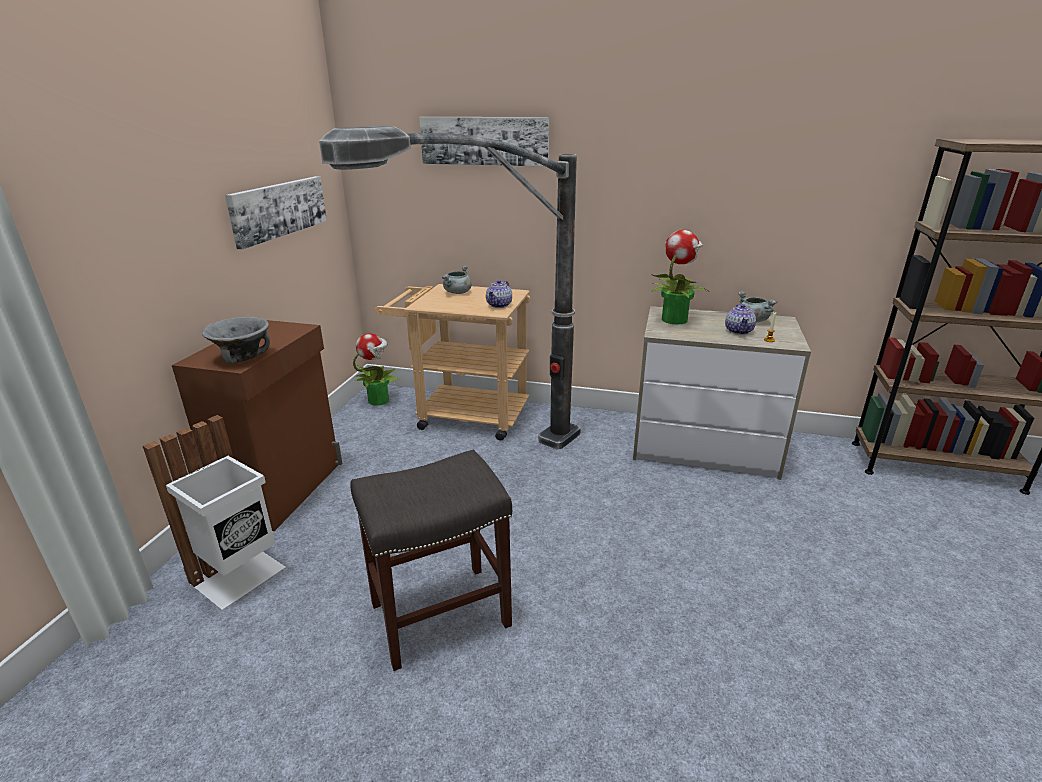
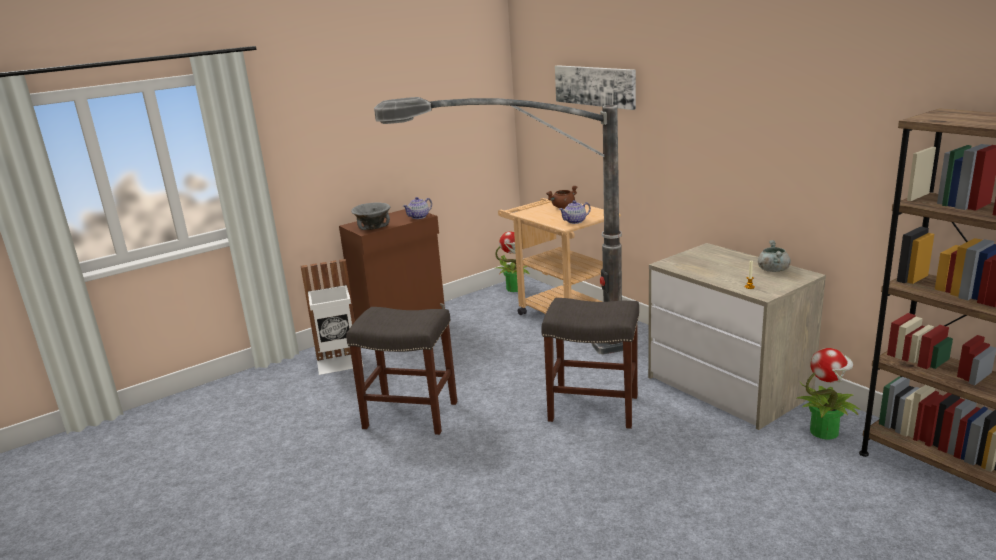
camera: 40 degrees right, 5 degrees down
picture [225,176,327,249] -> none
grey cooking pot [442,265,471,294] -> brown cooking pot [546,186,578,209]
potted plant [651,230,708,324] -> potted plant moved to [796,348,860,439]
teapot [725,304,756,335] -> teapot moved to [403,197,432,219]
none -> grey stool [541,298,639,429]

